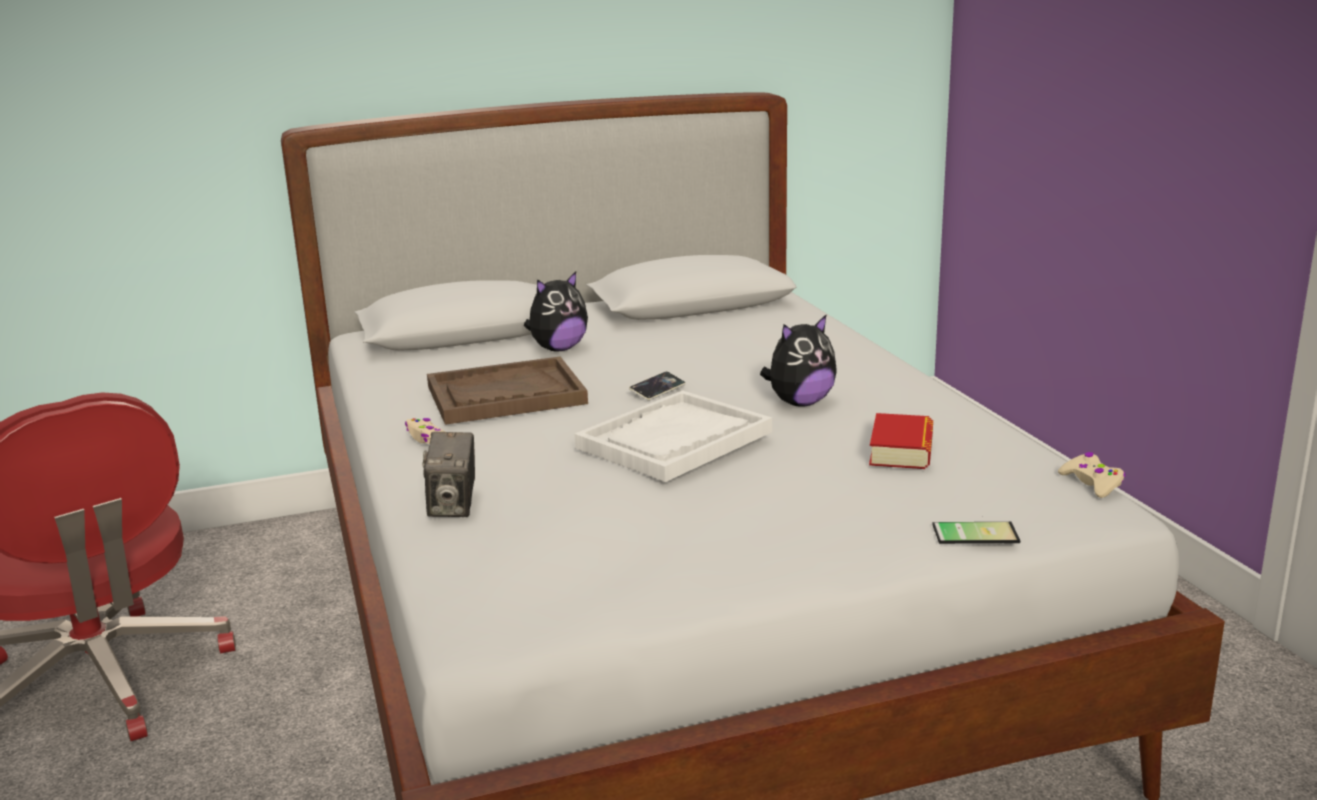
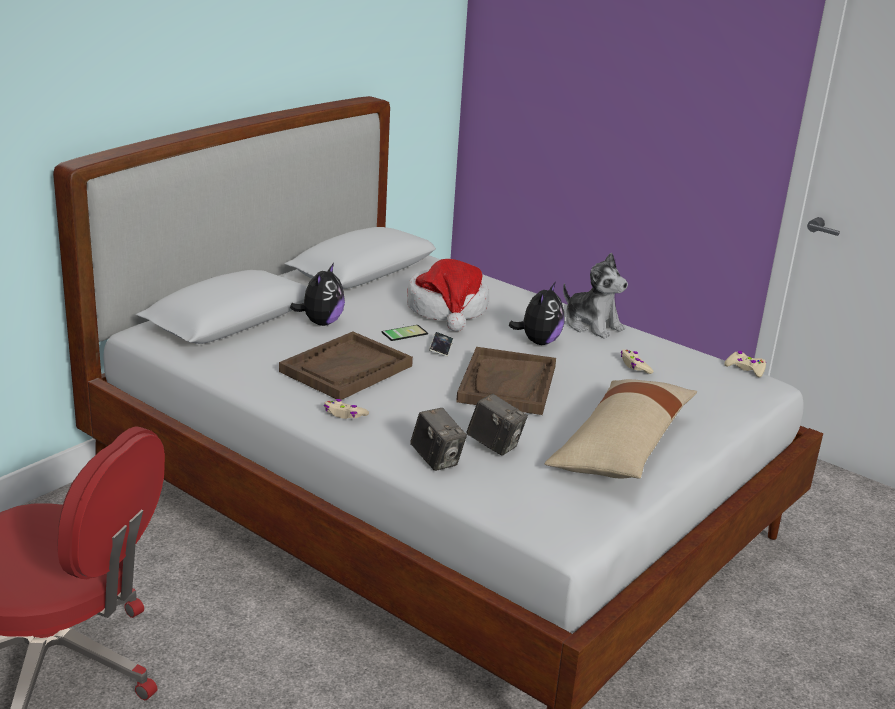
camera: 35 degrees left, 5 degrees up
white tray [575,390,772,482] -> brown tray [456,347,556,415]
book [869,413,933,469] -> beige game controller [621,349,654,374]
phone [932,522,1020,544] -> phone moved to [382,325,428,341]
none -> hat [407,259,489,331]
none -> camera [466,394,528,456]
none -> beige pillow [544,379,697,479]
none -> plush toy [563,252,628,339]

